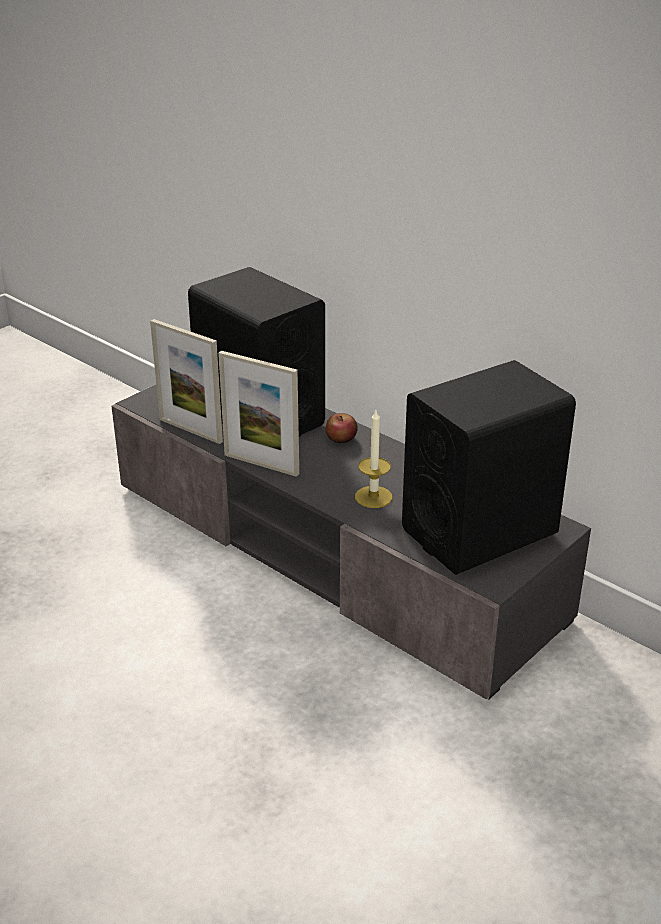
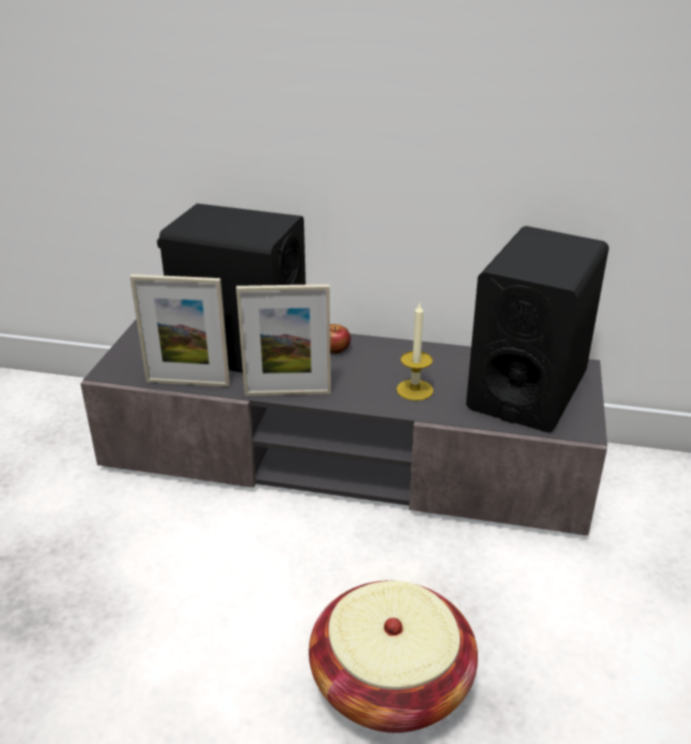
camera: 30 degrees left, 0 degrees up
none -> basket [309,581,478,733]

